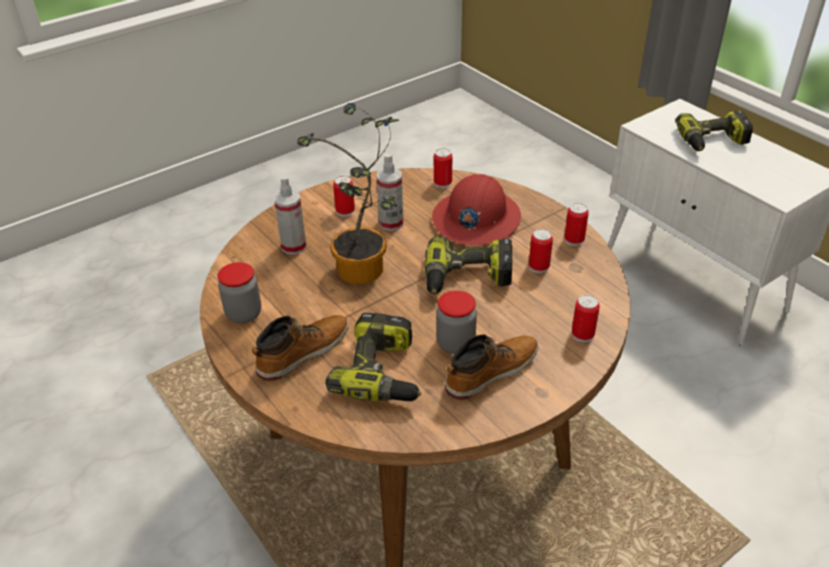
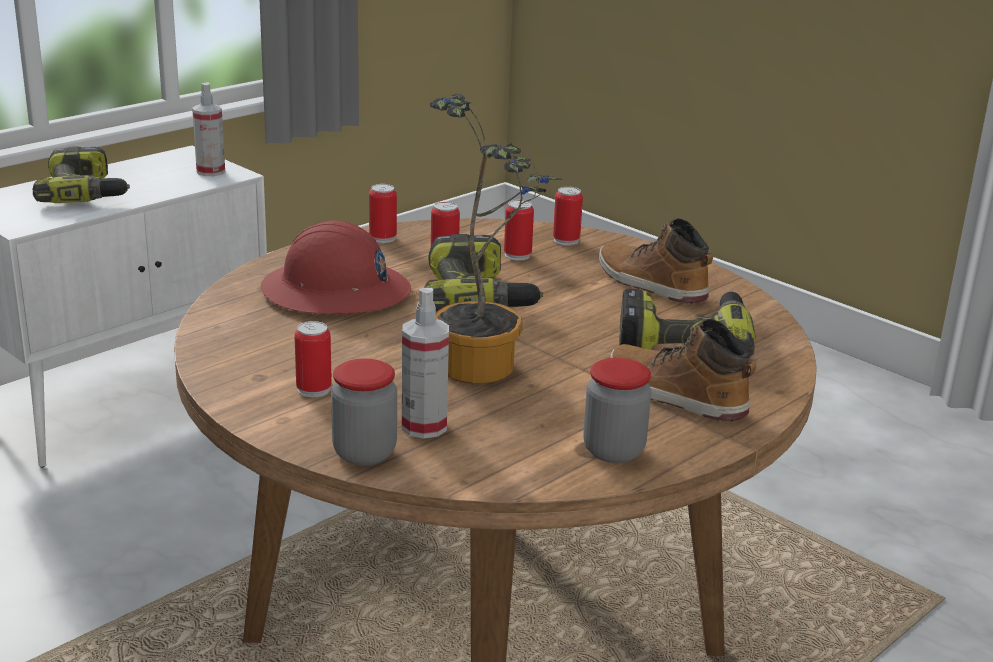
camera: 100 degrees left, 15 degrees down
spray bottle [376,153,404,231] -> spray bottle moved to [192,82,225,176]
can [434,148,452,188] -> can moved to [504,200,534,260]
jar [436,291,477,354] -> jar moved to [331,359,397,466]

